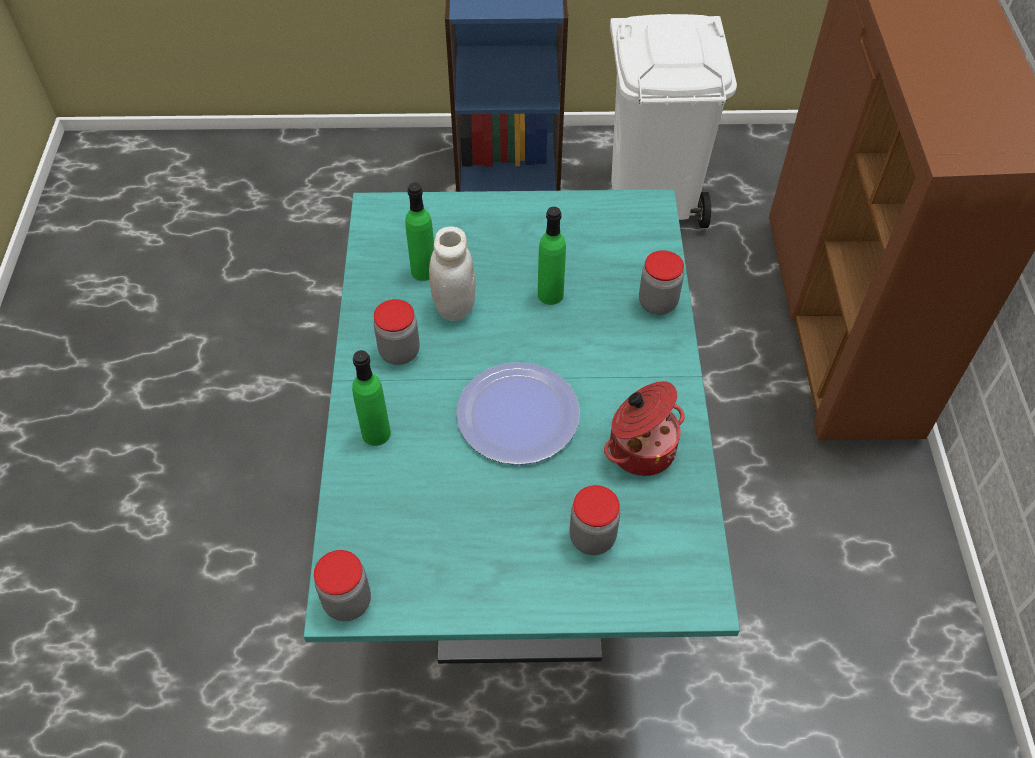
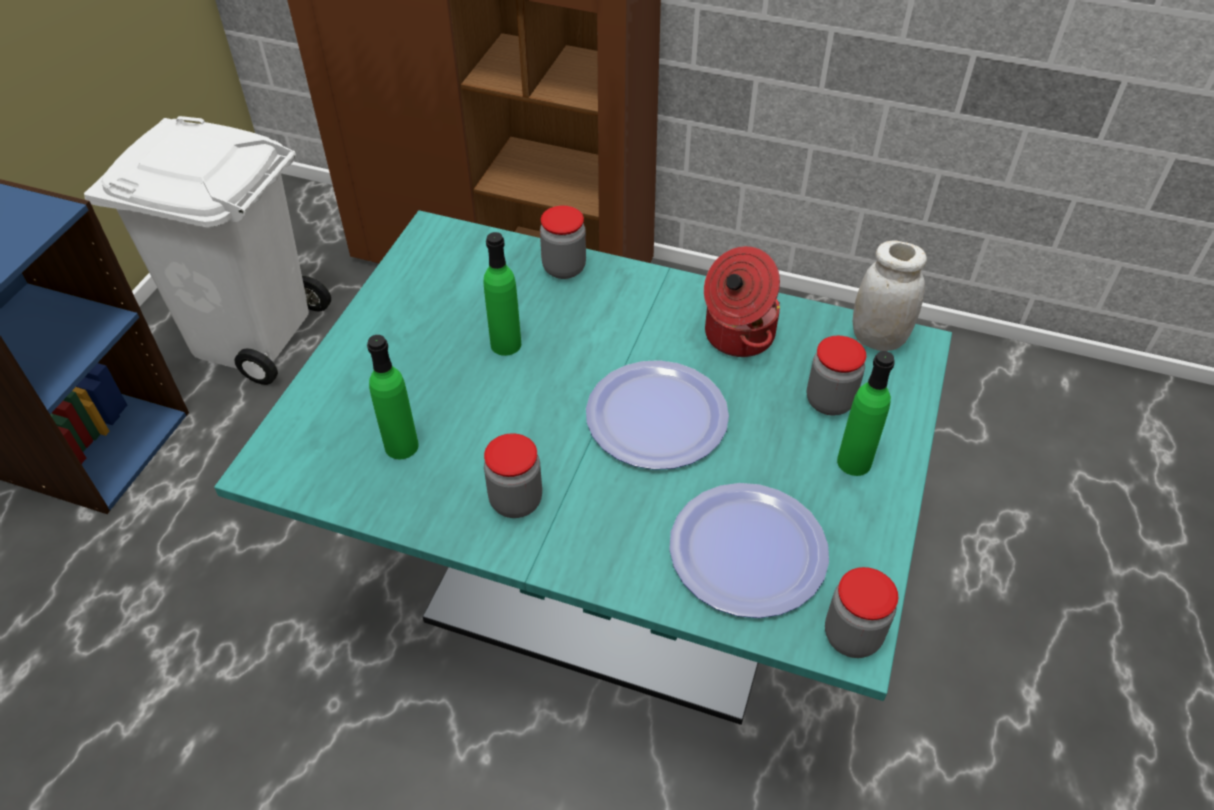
camera: 70 degrees left, 5 degrees down
green bottle [352,350,391,446] -> green bottle moved to [837,351,895,476]
white jar [429,226,476,321] -> white jar moved to [853,241,927,351]
none -> plate [669,483,829,618]

